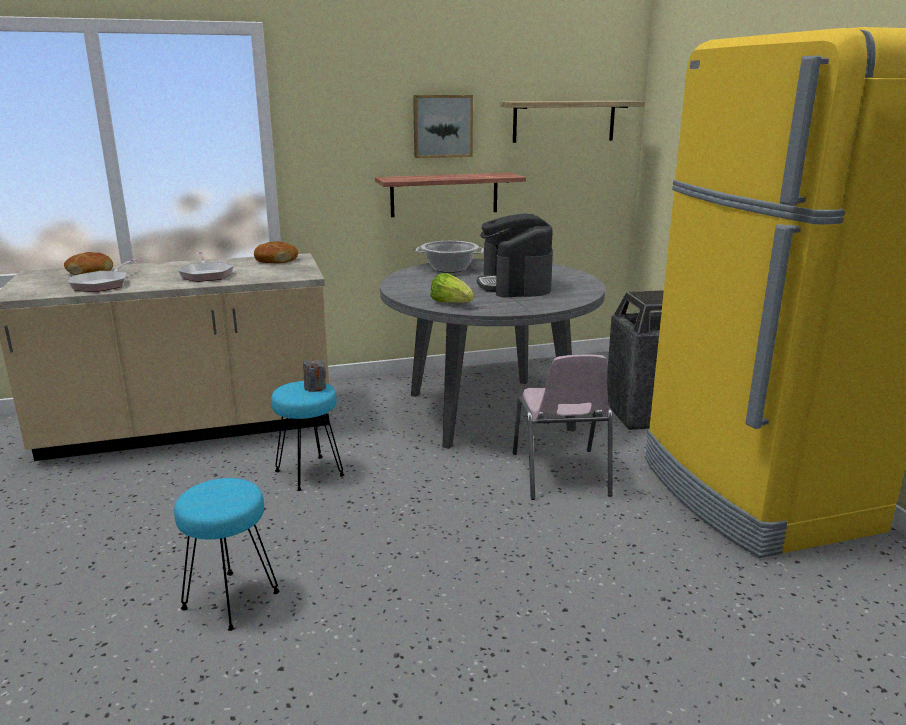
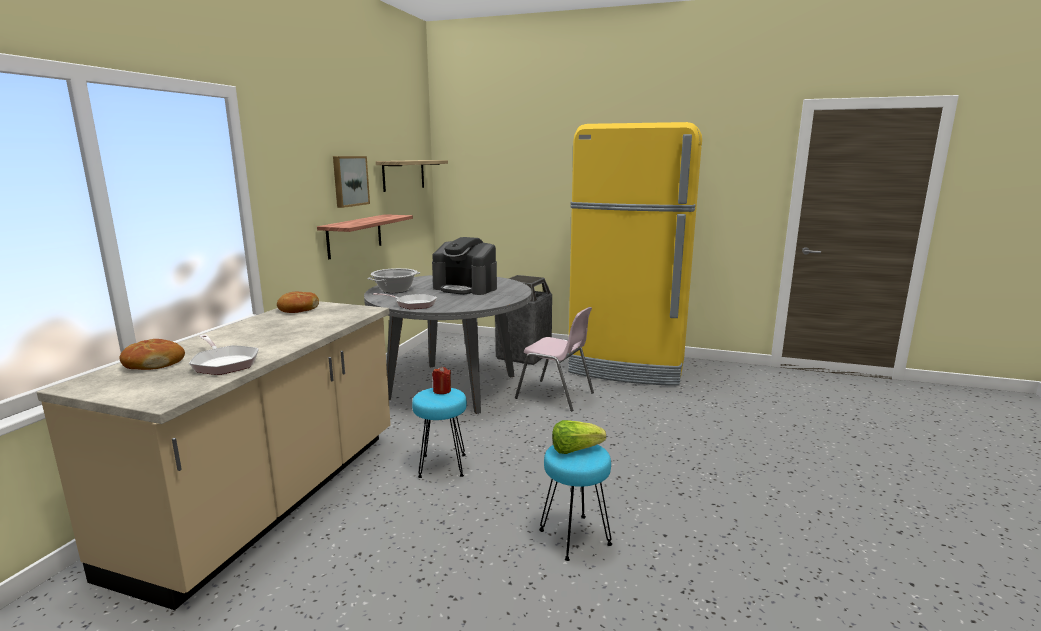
camera: 55 degrees left, 5 degrees down
frying pan [177,252,234,282] -> frying pan moved to [373,293,437,309]
grey candle [303,358,326,392] -> red candle [432,367,451,394]
lettuce [430,273,474,303] -> lettuce moved to [552,420,606,454]

